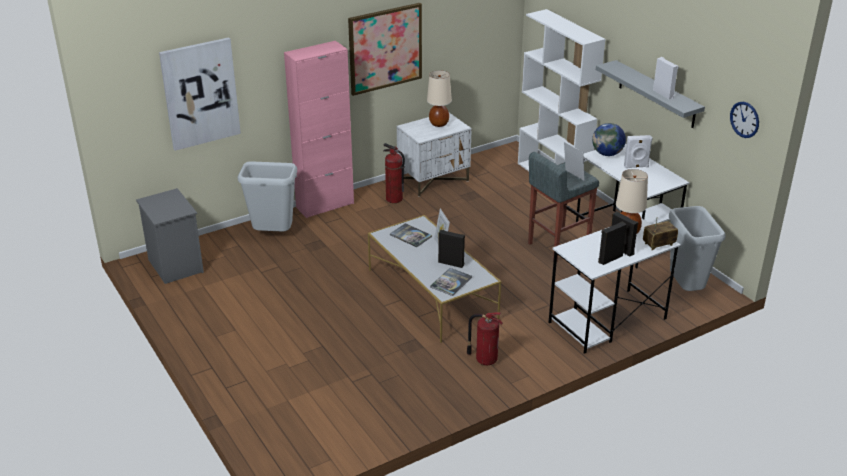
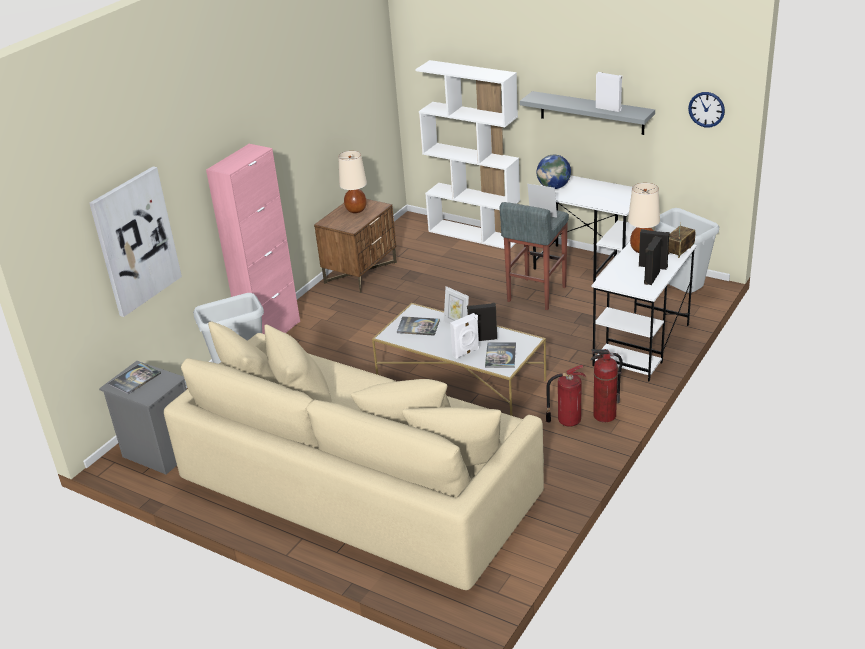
camera: 25 degrees left, 0 degrees up
picture [348,3,422,96] -> none
fire extinguisher [383,143,405,203] -> fire extinguisher moved to [590,349,623,422]
white nightstand [397,113,472,197] -> brown nightstand [314,199,397,293]
white speaker [624,135,653,168] -> white speaker moved to [450,313,480,359]
none -> book [109,363,161,394]
none -> beige sofa [164,321,544,590]

